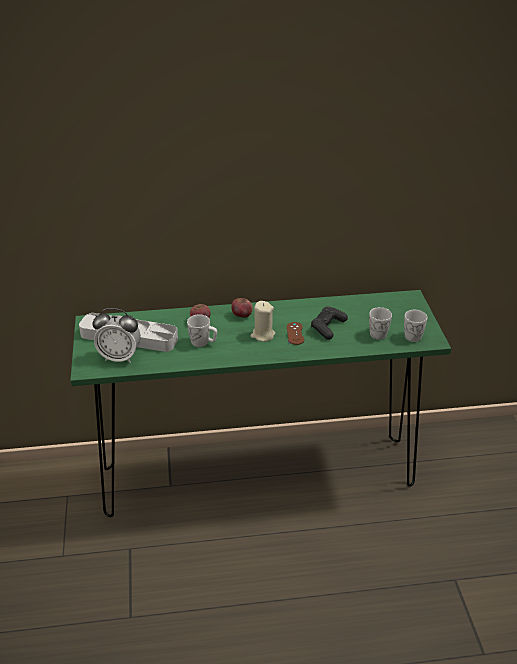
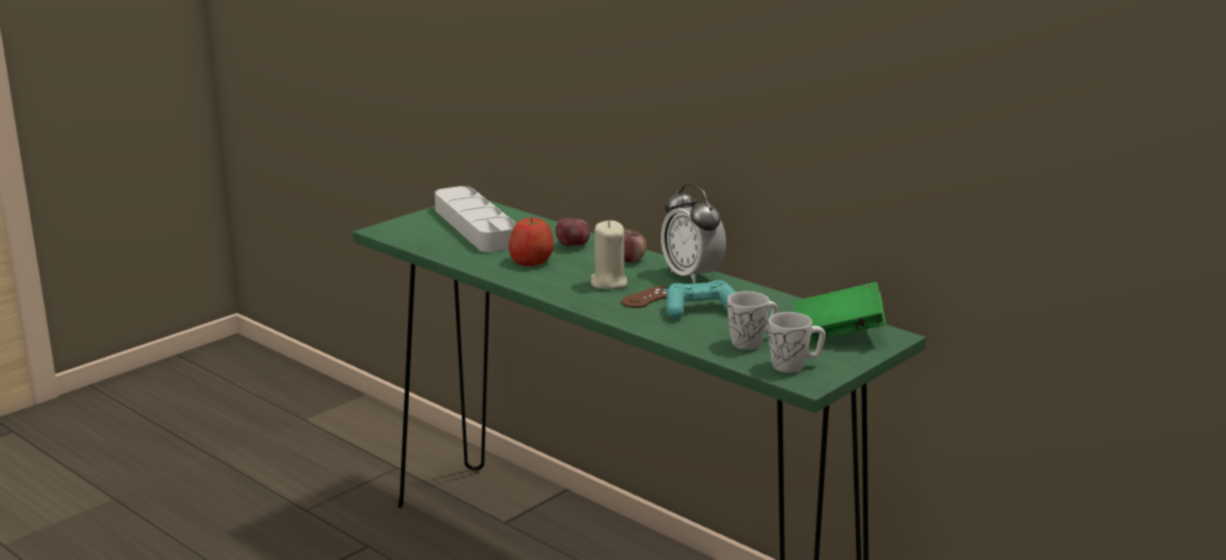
camera: 50 degrees right, 15 degrees down
alarm clock [92,308,141,363] -> alarm clock moved to [661,184,726,284]
white mug [187,314,217,347] -> apple [509,218,554,266]
black game controller [311,306,348,340] -> turquoise game controller [666,280,736,319]
none -> green book [794,282,886,342]

